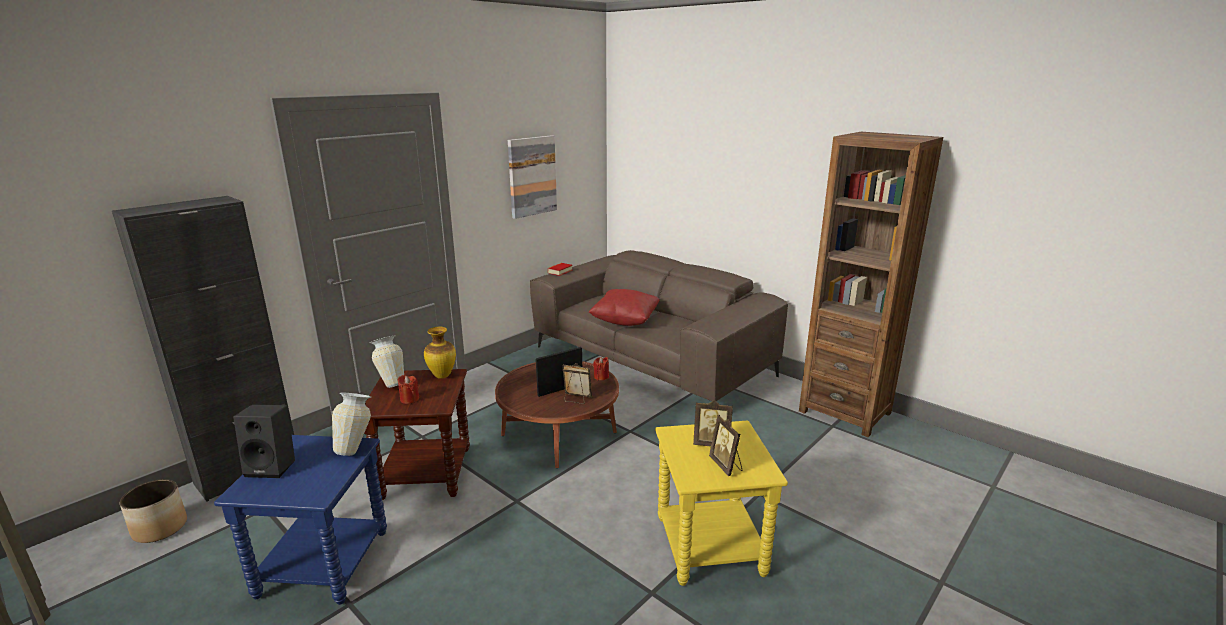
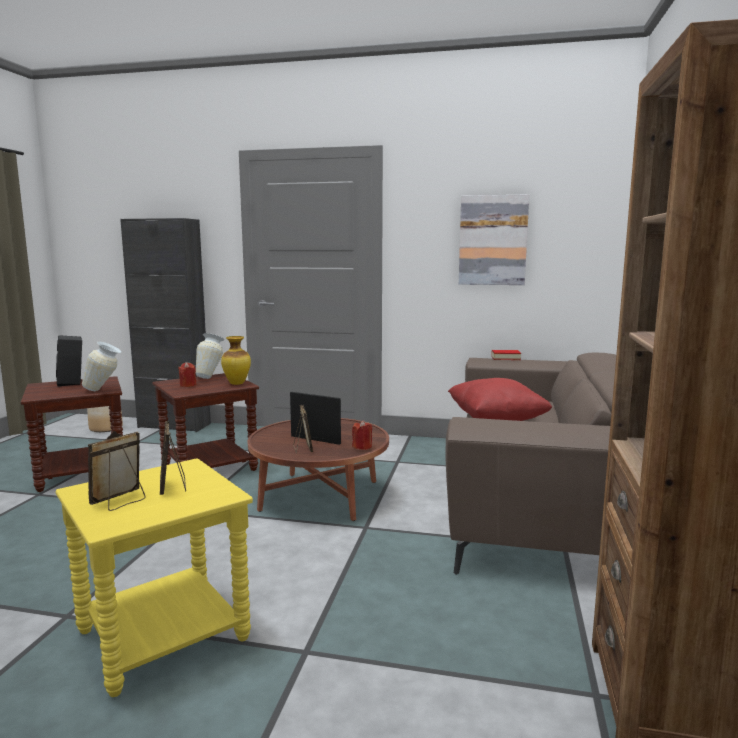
camera: 60 degrees right, 10 degrees down
blue side table [214,435,387,605] -> brown side table [21,376,123,492]

